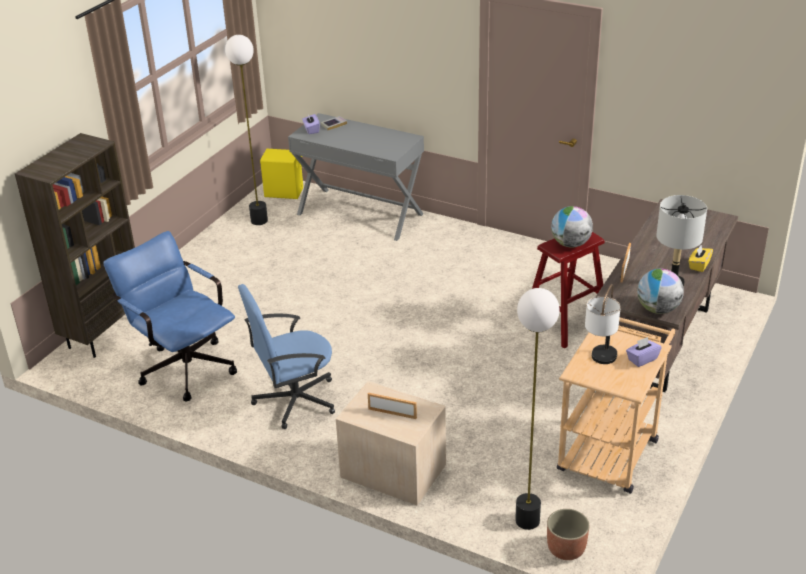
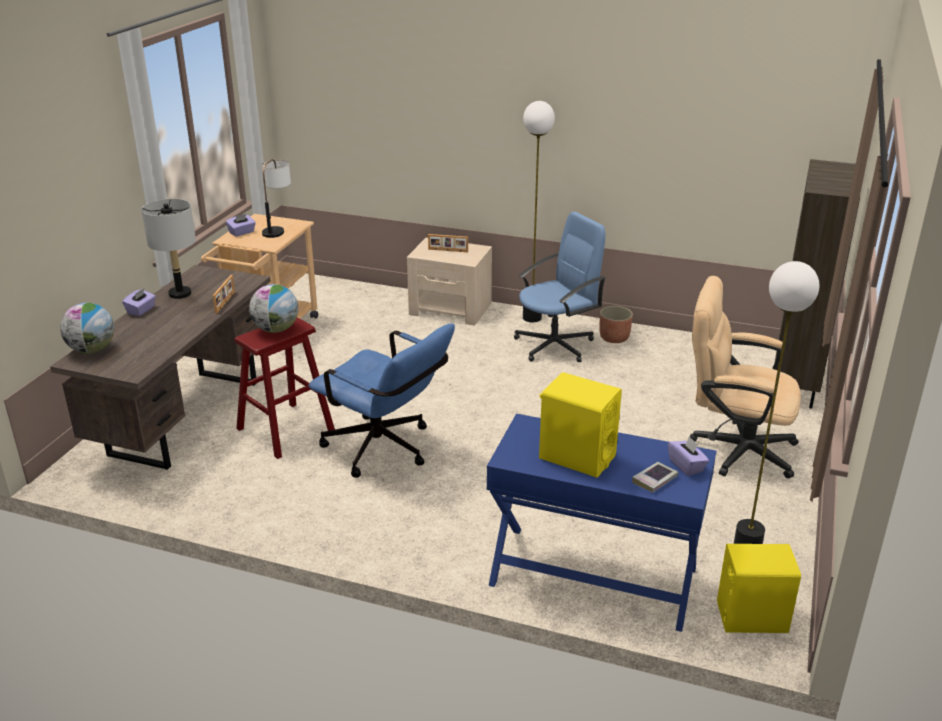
camera: 170 degrees right, 5 degrees down
blue office chair [103,231,237,402] -> blue office chair moved to [309,323,455,478]
grey desk [288,113,424,241] -> blue desk [487,414,717,632]
floor lamp [515,288,560,530] -> floor lamp moved to [523,101,555,322]
planter [547,509,589,560] -> planter moved to [599,306,633,343]
globe [637,269,684,314] -> globe moved to [60,303,114,353]
yellow tissue box [688,245,713,272] -> purple tissue box [122,288,156,316]
none -> yellow speaker [539,372,622,478]
none -> beige office chair [690,276,801,478]

